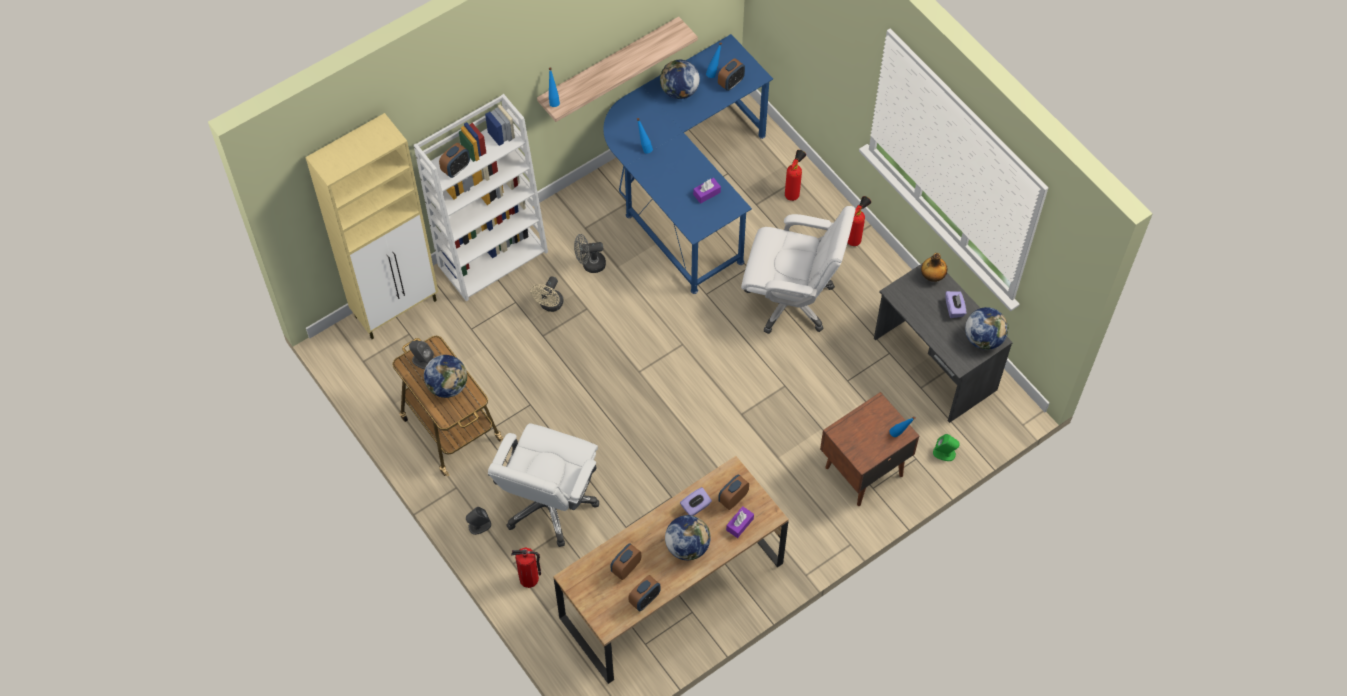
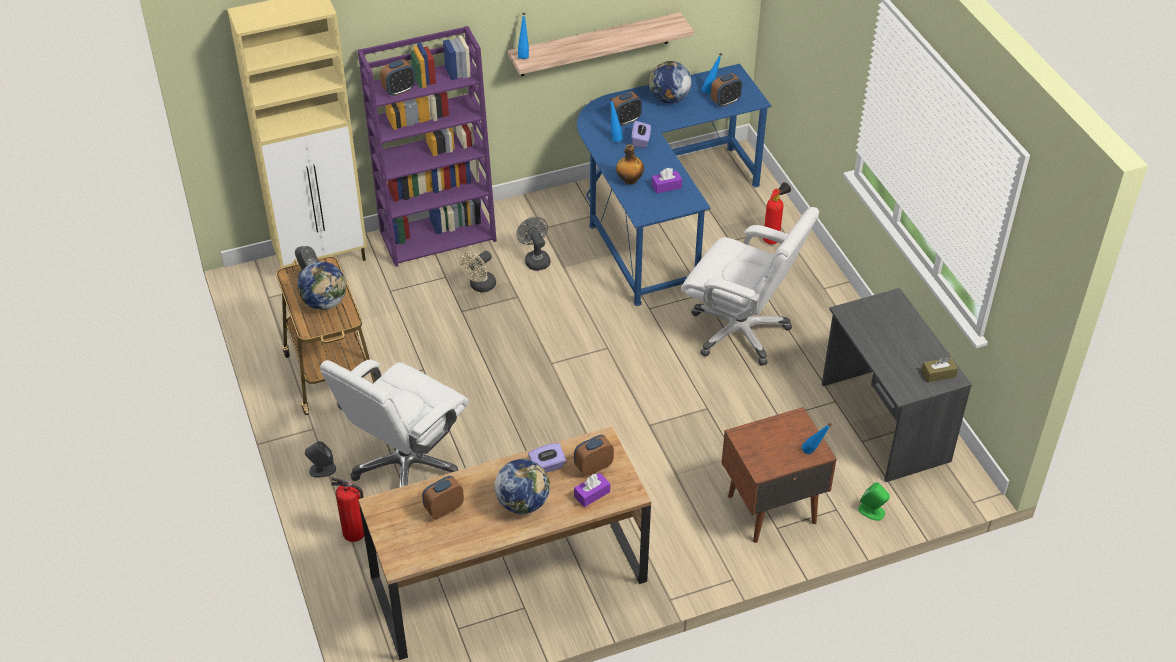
camera: 15 degrees right, 15 degrees down
white bookcase [414,94,548,302] -> purple bookcase [358,26,497,267]
grey fan [574,234,606,273] -> grey fan turned 60 degrees clockwise [516,217,550,271]
alarm clock [628,575,660,611] -> alarm clock moved to [610,92,642,126]
fire extinguisher [848,196,871,246] -> none
bottle [921,253,947,282] -> bottle moved to [616,144,644,185]
purple tissue box [945,291,966,318] -> purple tissue box moved to [632,121,651,148]
globe [965,307,1009,350] -> brown tissue box [922,357,958,382]

